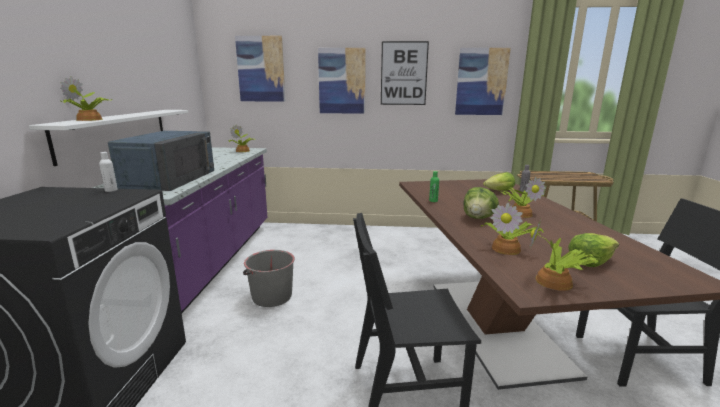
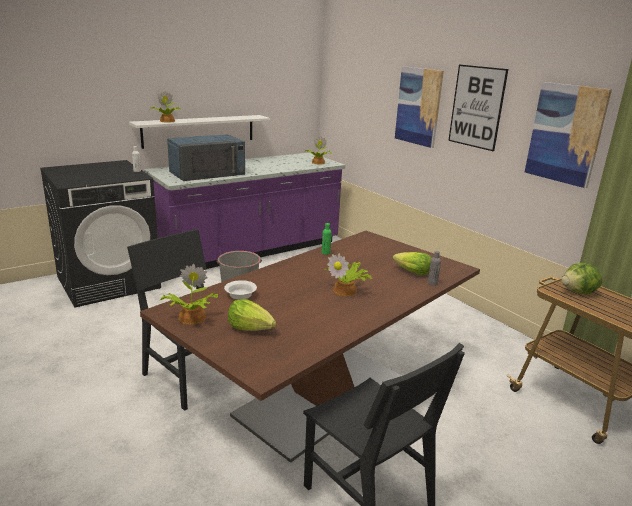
camera: 50 degrees right, 5 degrees up
picture [235,36,285,102] -> none
lettuce [464,187,499,219] -> lettuce moved to [562,263,603,294]
potted plant [480,203,544,255] -> white bowl [224,280,257,300]

